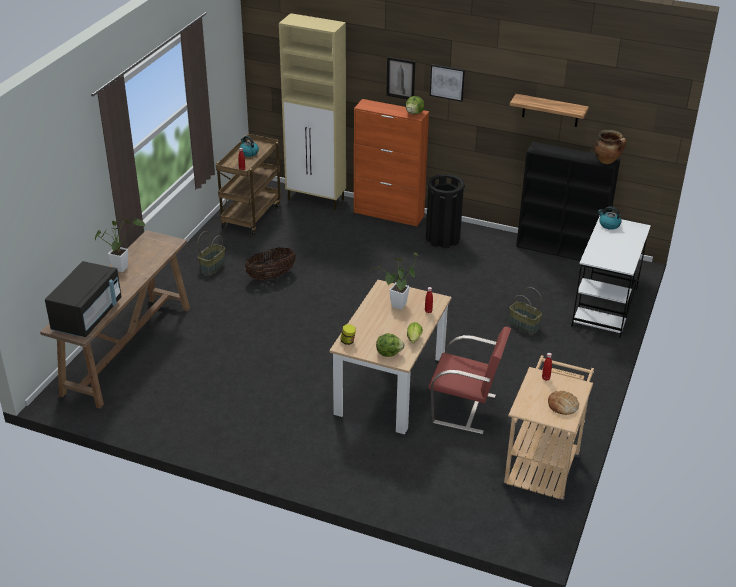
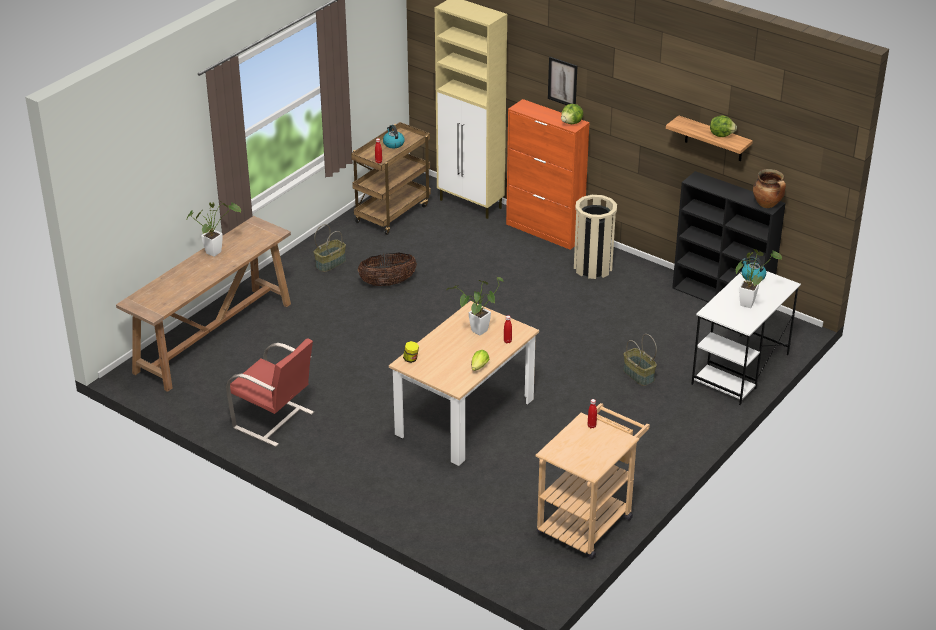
camera: 15 degrees right, 0 degrees up
black microwave [45,261,122,337] -> none
lettuce [376,333,405,357] -> lettuce moved to [710,115,737,137]
black trash can [426,174,465,248] -> beige trash can [574,195,617,279]
red chair [429,327,511,434] -> red chair moved to [226,338,314,447]
picture [430,64,465,102] -> none
bread [548,391,579,415] -> none
none -> potted plant [735,249,782,308]

